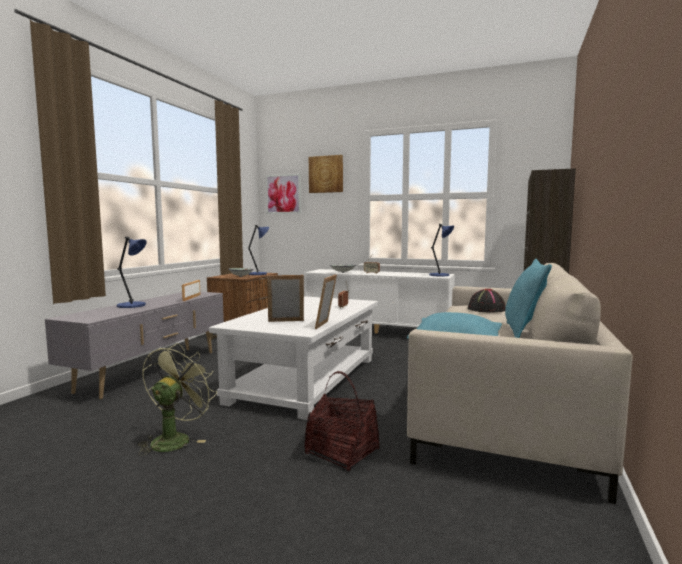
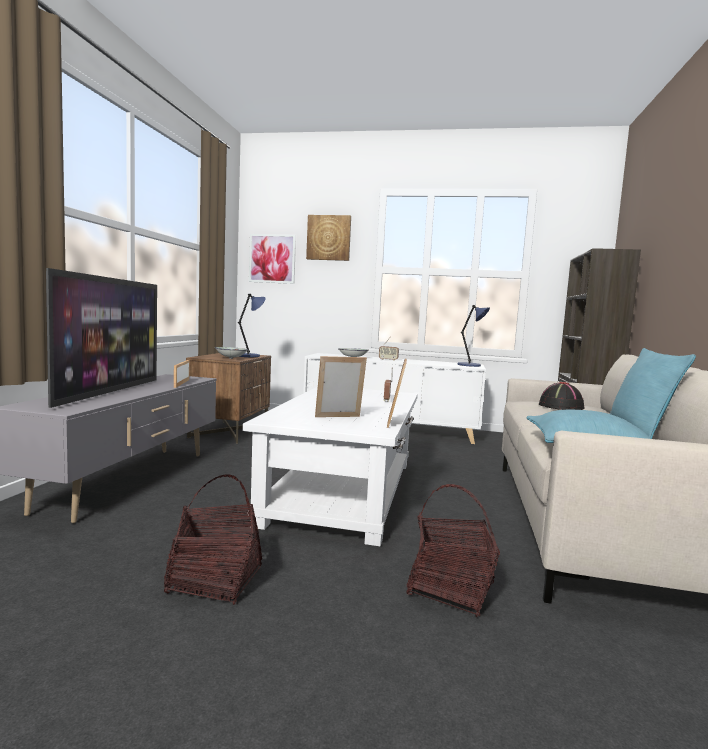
camera: 10 degrees left, 0 degrees up
blue table lamp [117,237,147,308] -> television [46,268,157,408]
green fan [138,343,217,456] -> basket [164,474,262,605]

